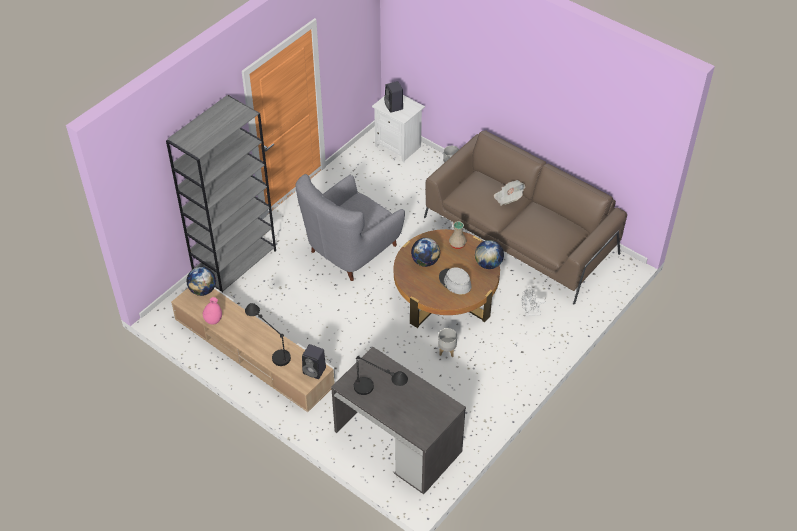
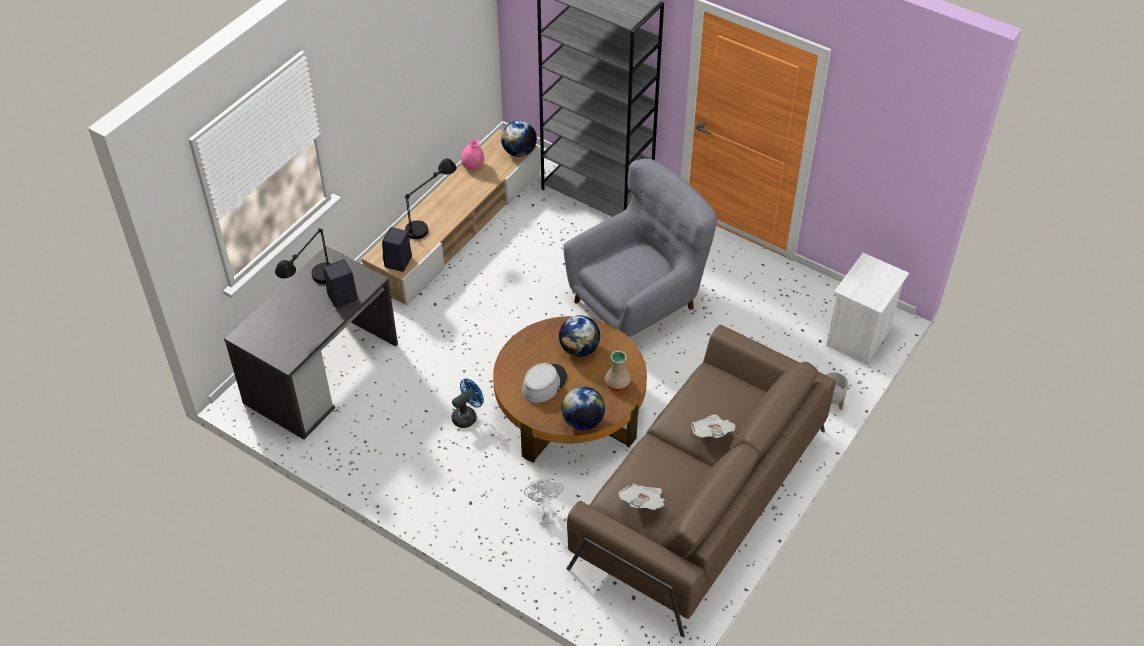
camera: 85 degrees right, 0 degrees up
grey armchair [295,174,405,281] -> grey armchair turned 105 degrees clockwise [563,159,717,337]
black speaker [384,81,403,113] -> black speaker moved to [324,259,358,308]
grey planter [438,328,457,357] -> blue fan [452,379,484,428]
none -> newspaper [619,484,665,510]

